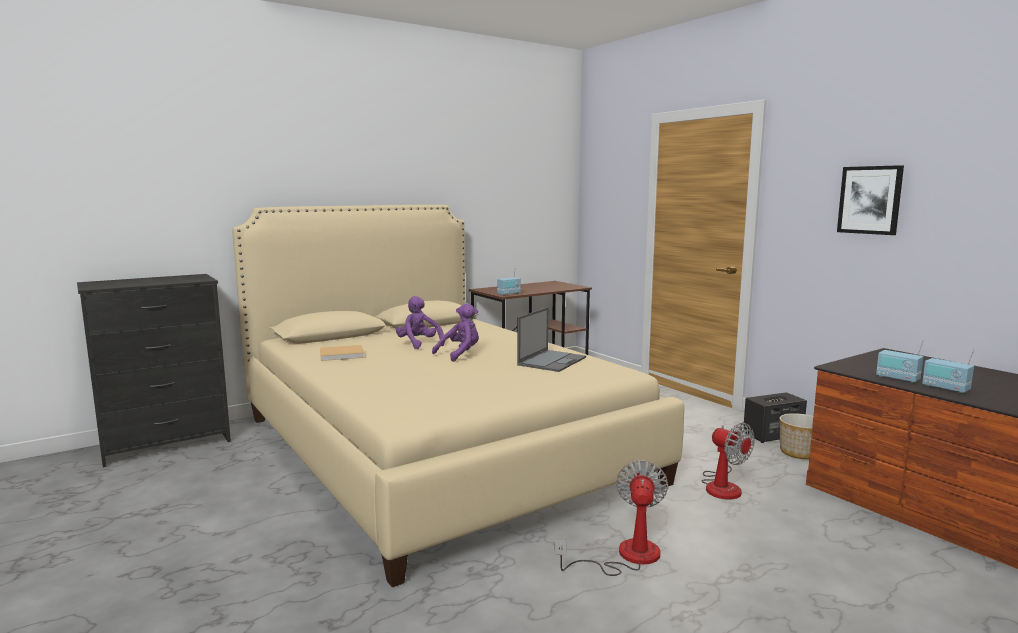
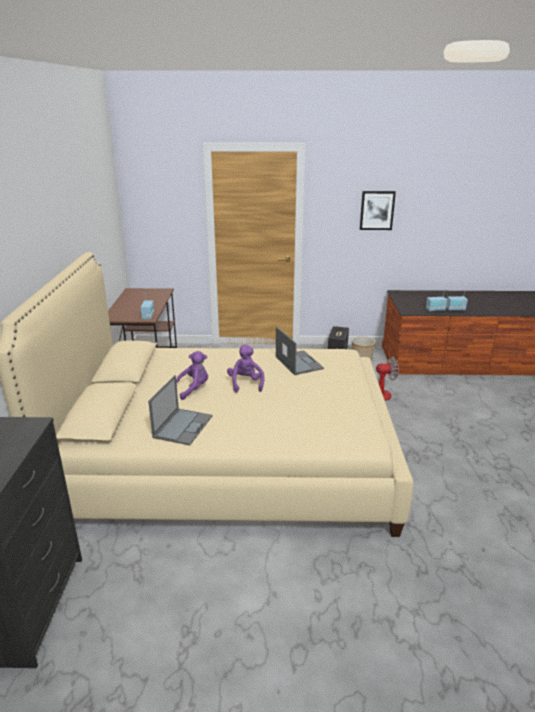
camera: 55 degrees left, 15 degrees up
beige book [320,345,365,361] -> laptop [148,375,212,445]
purple plush toy [396,296,445,349] -> purple plush toy turned 150 degrees clockwise [176,351,208,400]
fan [555,460,668,576] -> none

